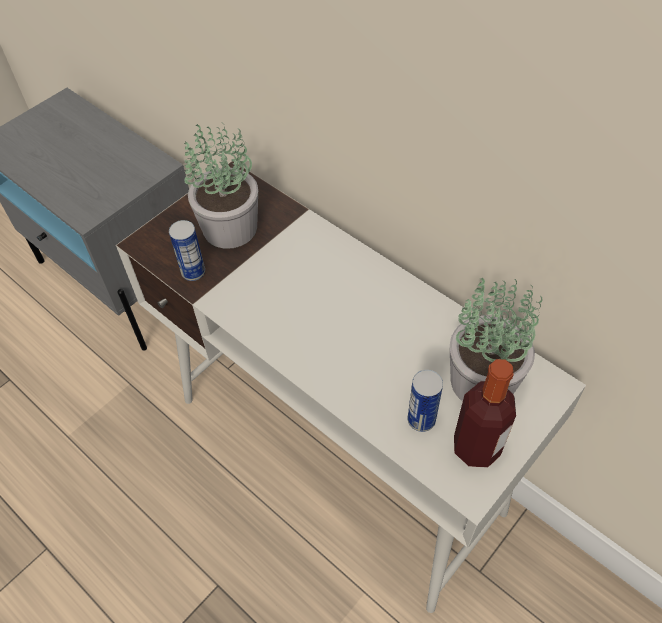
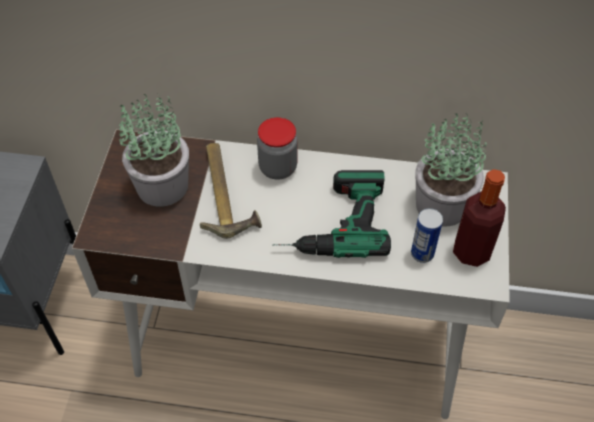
camera: 35 degrees left, 0 degrees up
can [169,220,205,281] -> none
none -> hammer [200,143,262,239]
none -> jar [257,117,298,180]
none -> power drill [272,170,391,258]

